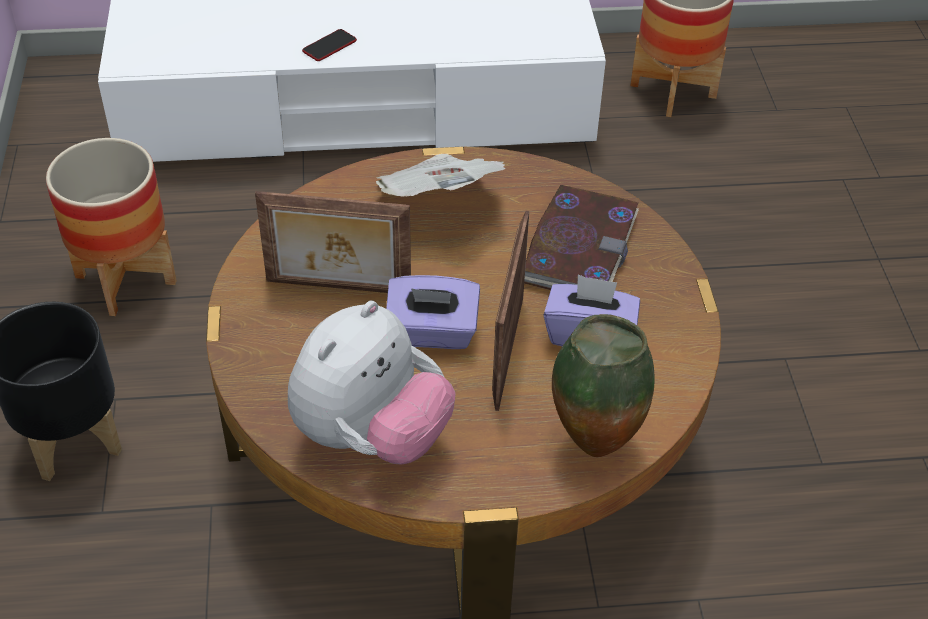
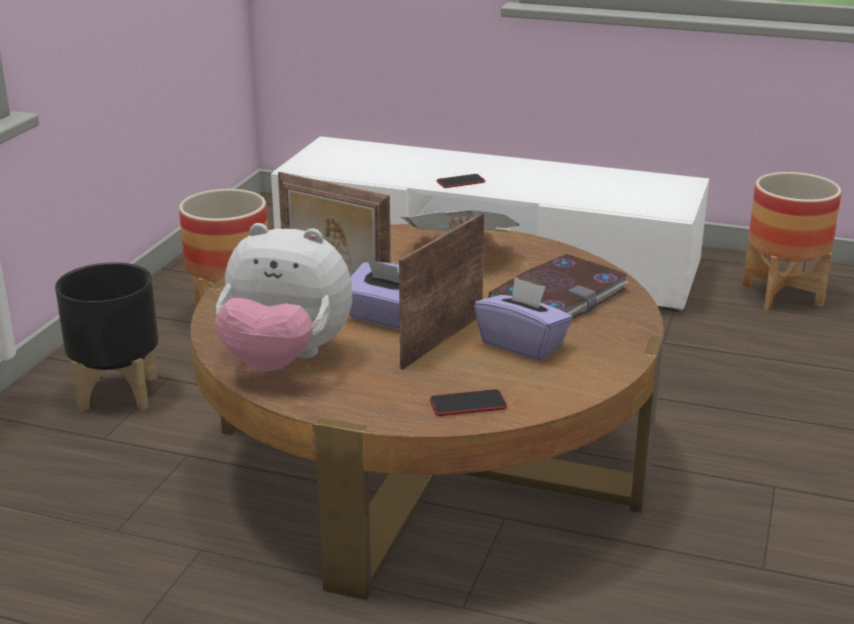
camera: 25 degrees right, 20 degrees down
plush toy [288,301,456,465] -> plush toy turned 45 degrees clockwise [215,223,353,371]
vase [552,314,654,457] -> phone [430,389,507,416]

